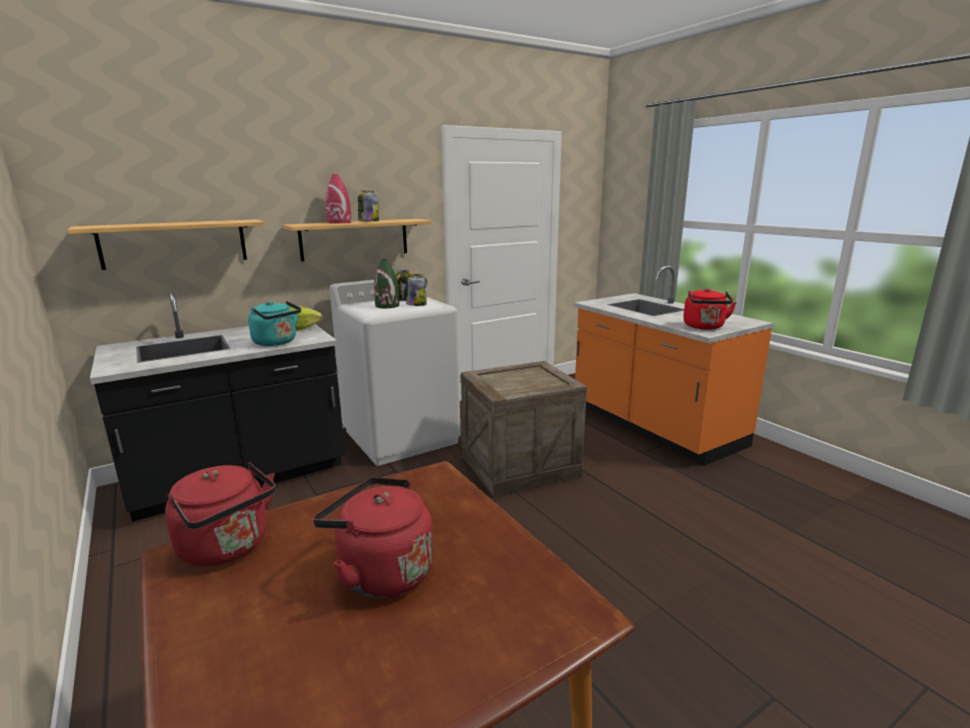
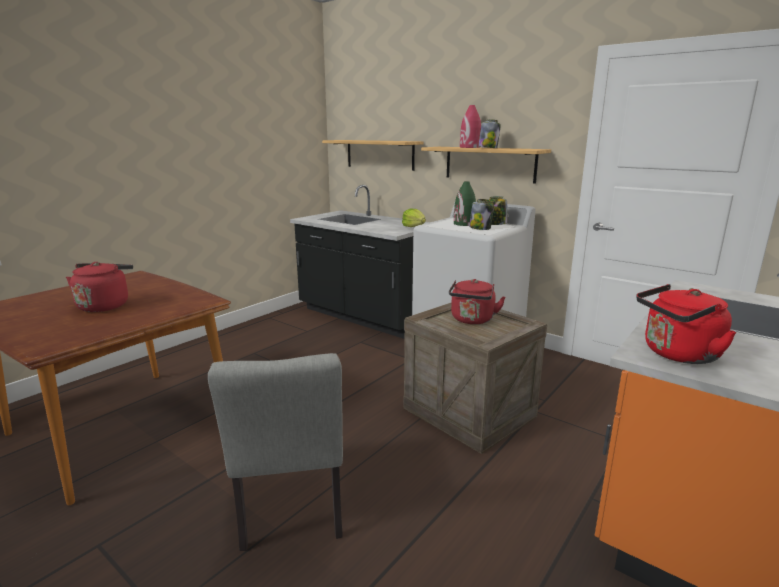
camera: 70 degrees right, 0 degrees up
red kettle [165,462,275,566] -> red kettle moved to [449,279,506,324]
turquoise kettle [248,301,301,346] -> none
none -> grey chair [208,353,343,551]

